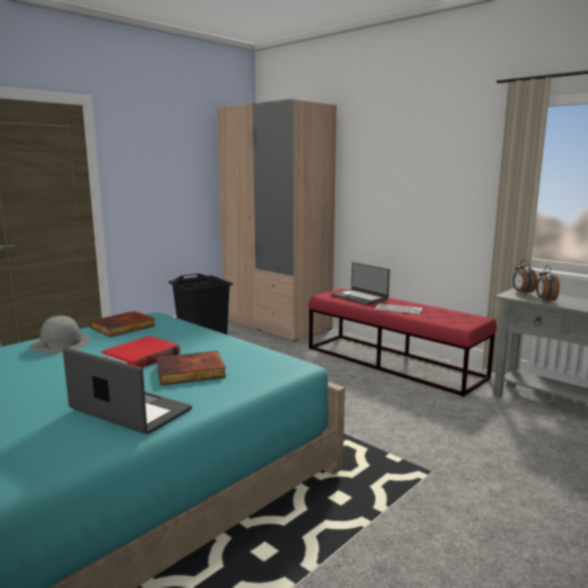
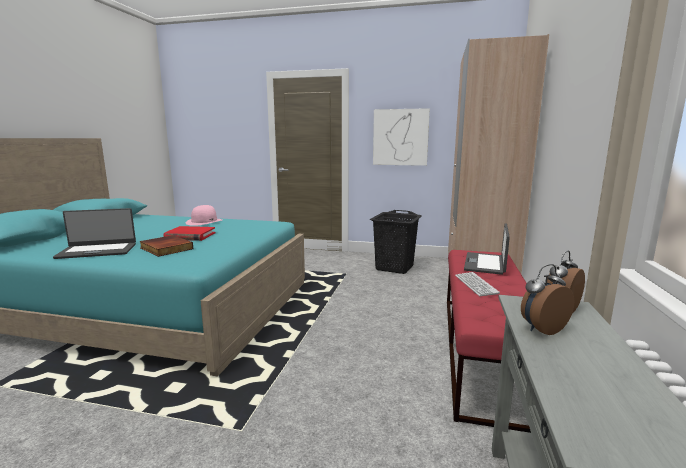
camera: 60 degrees right, 0 degrees up
grey hat [30,316,91,354] -> pink hat [186,205,222,226]
laptop [63,348,192,435] -> laptop turned 75 degrees clockwise [53,208,136,259]
book [90,311,156,337] -> none
none -> picture [373,108,430,166]

